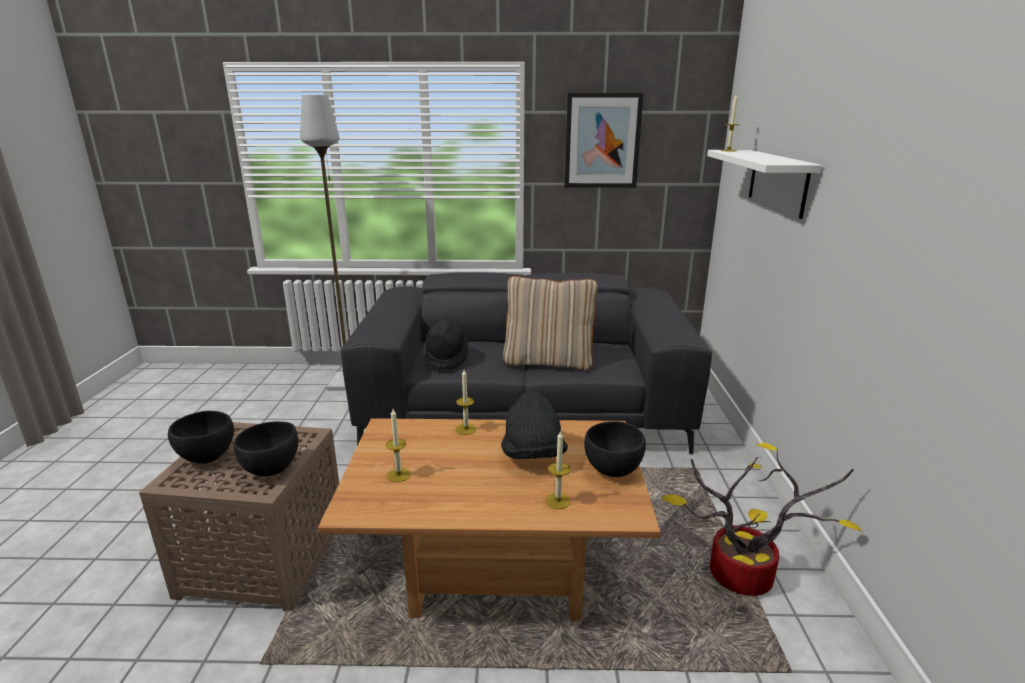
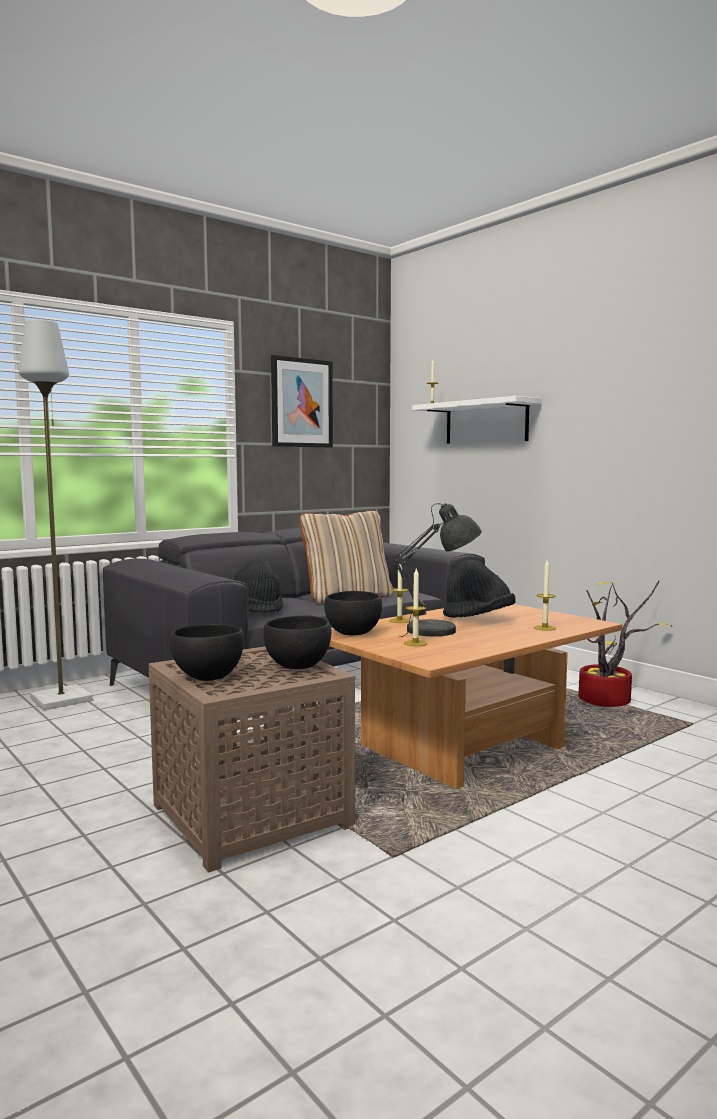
camera: 40 degrees left, 15 degrees down
black bowl [584,421,646,477] -> black bowl moved to [324,591,382,635]
none -> grey table lamp [394,503,482,637]

